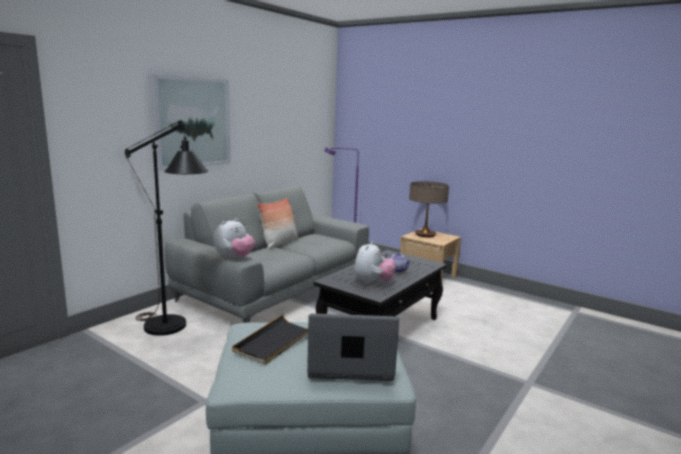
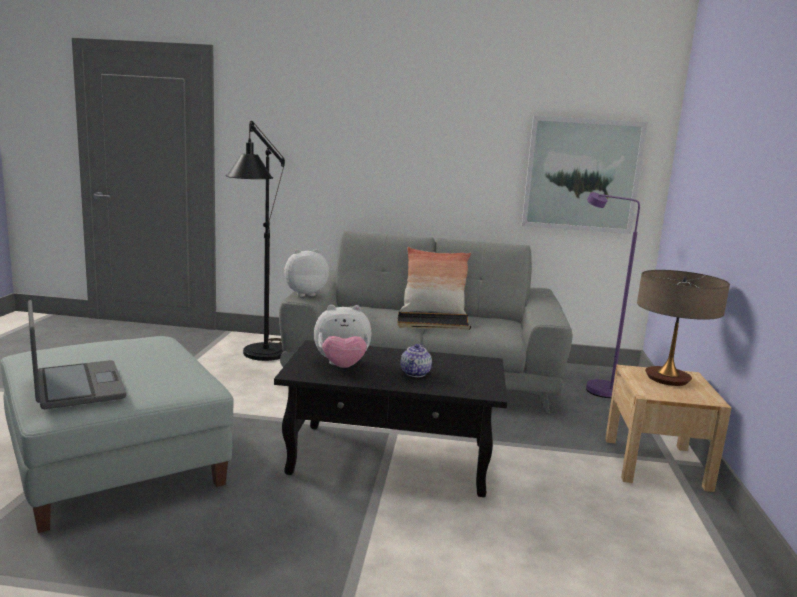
camera: 60 degrees right, 0 degrees up
picture [151,74,230,171] -> picture moved to [522,116,648,234]
plush toy [213,218,255,258] -> plush toy turned 150 degrees clockwise [284,249,329,297]
black tray [232,314,308,365] -> black tray moved to [397,312,471,329]

